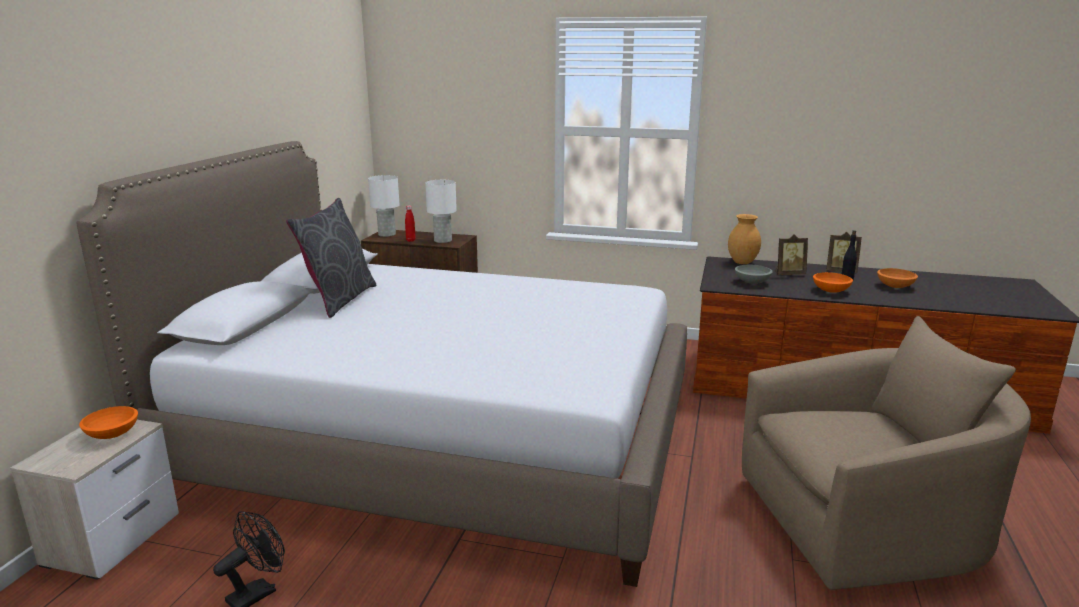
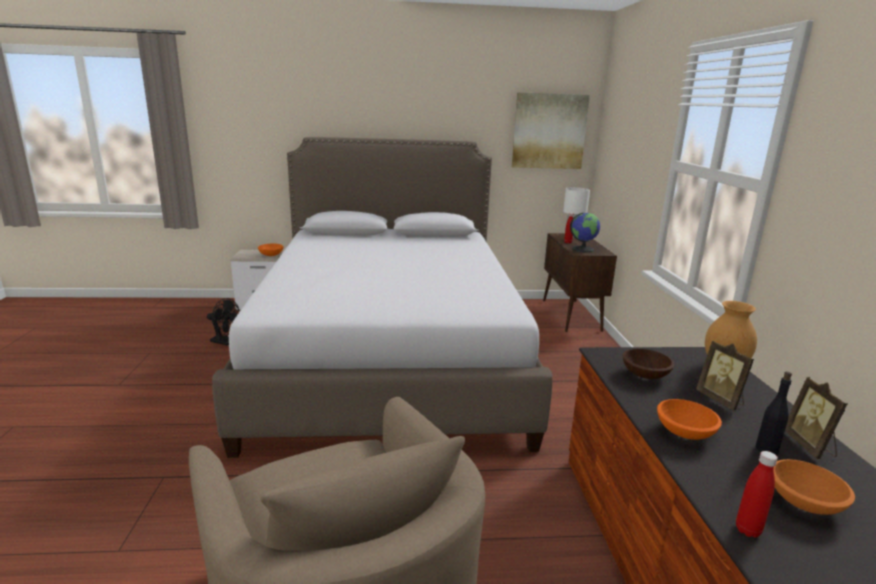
camera: 70 degrees right, 0 degrees up
grey pillow [286,198,376,318] -> none
white table lamp [425,180,457,243] -> globe [570,213,600,253]
grey bowl [735,265,773,284] -> brown bowl [622,349,675,379]
none -> picture [512,92,590,169]
none -> red bottle [736,451,778,538]

